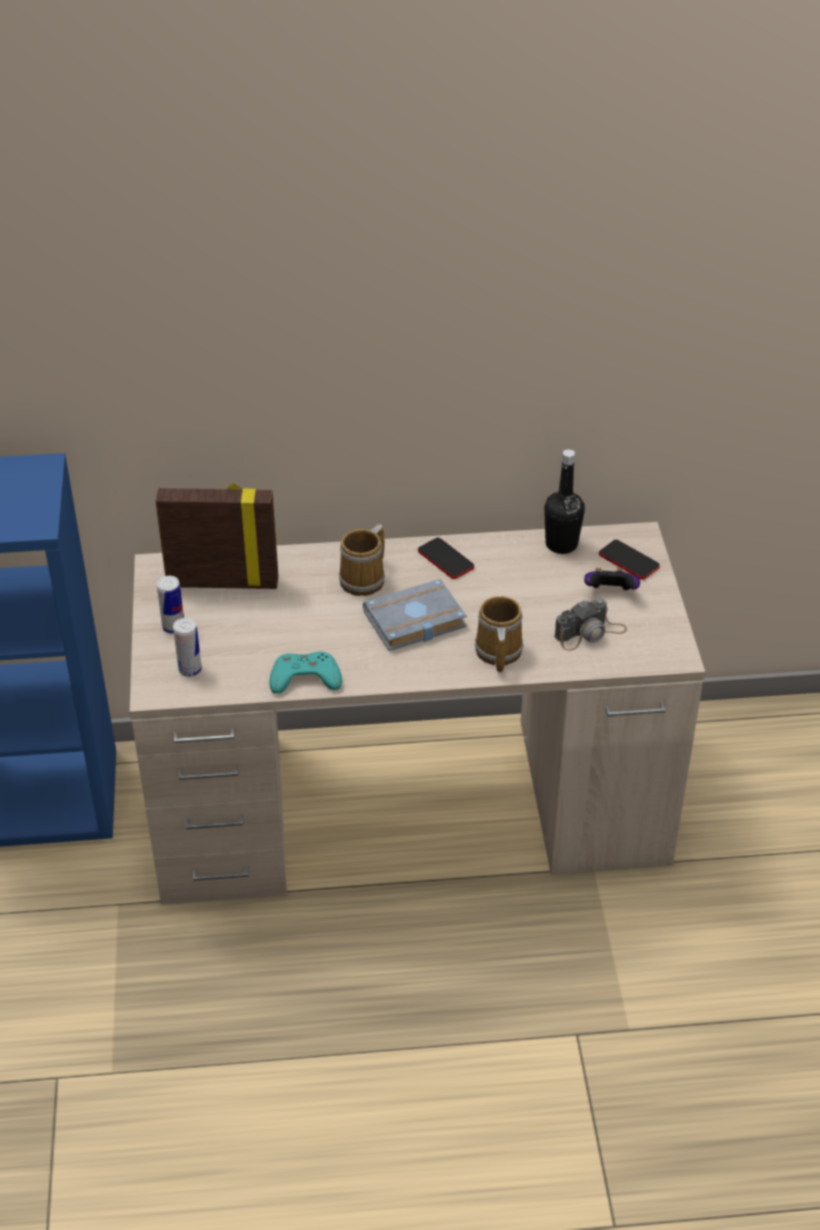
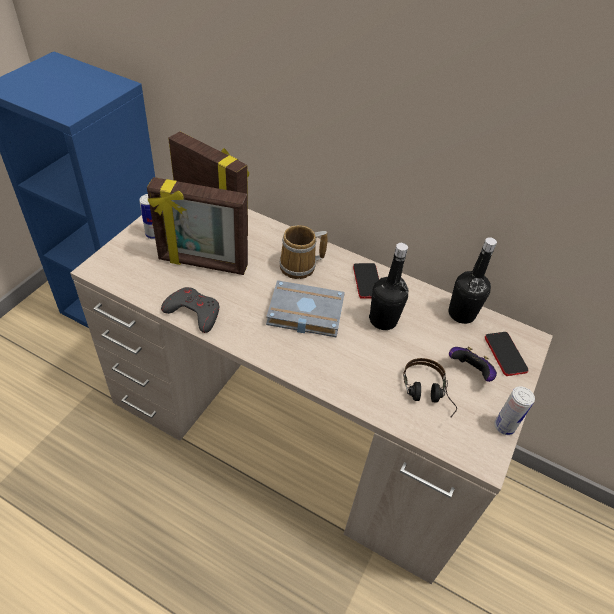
camera: 30 degrees right, 5 degrees up
can [173,618,202,677] -> can moved to [494,386,535,435]
turquoise game controller [269,652,342,694] -> grey game controller [161,287,219,333]
mug [475,596,523,673] -> none
camera [554,598,627,651] -> headphones [403,358,457,417]
none -> picture frame [147,177,248,275]
none -> black bottle [369,243,408,330]

